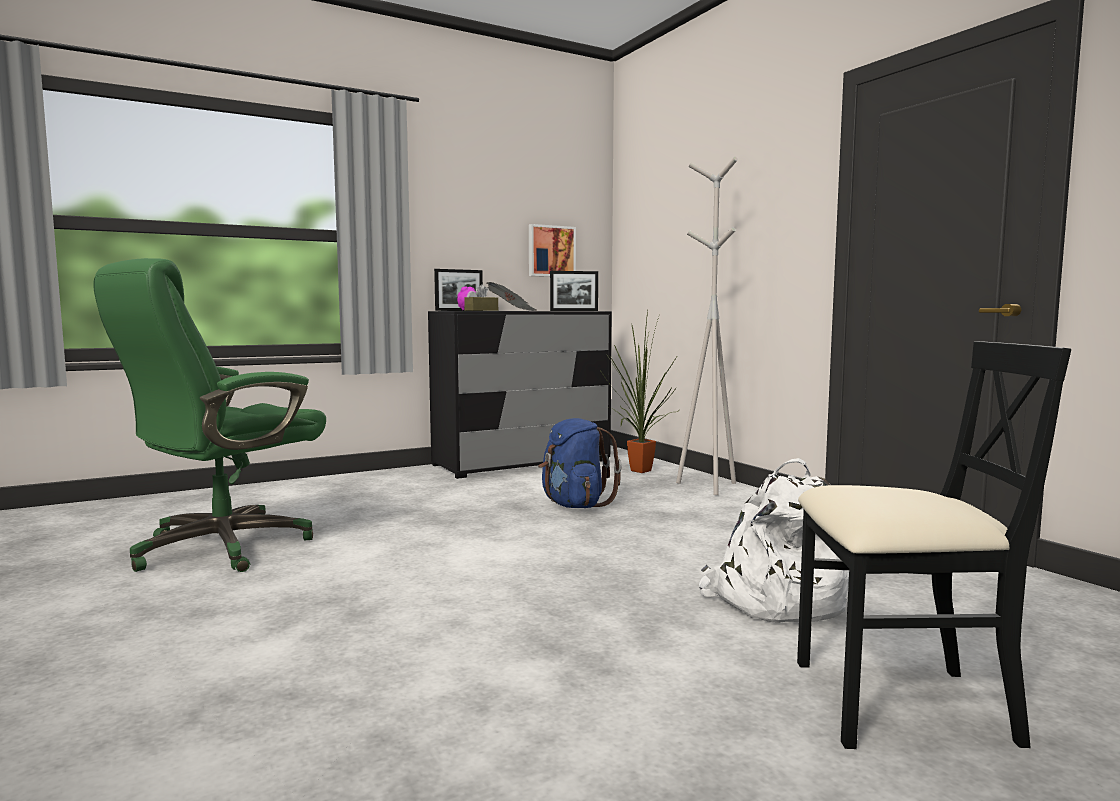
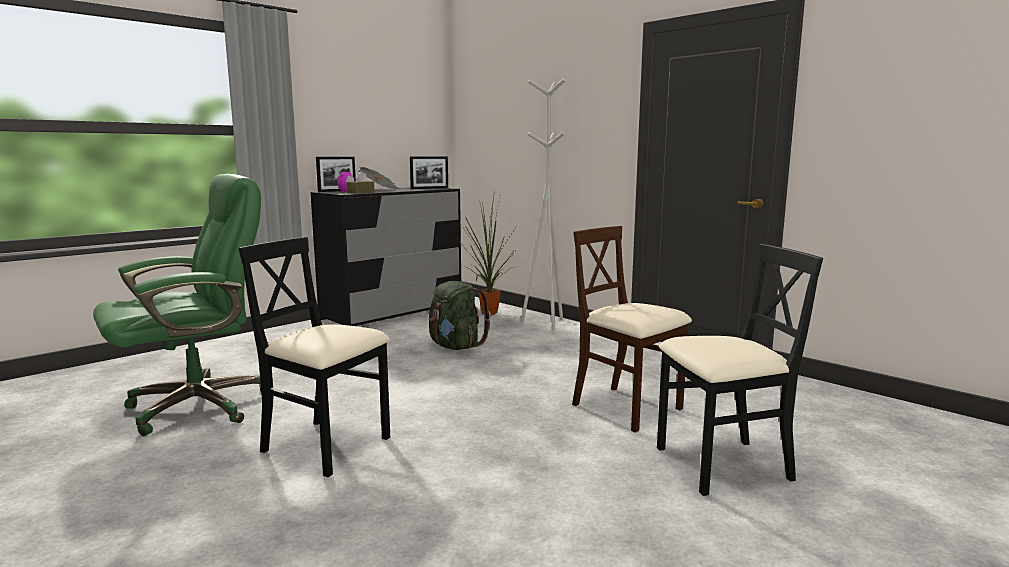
camera: 15 degrees left, 5 degrees up
green office chair [93,258,326,572] -> green office chair turned 150 degrees counterclockwise [93,174,261,436]
picture [529,224,576,277] -> none
blue backpack [538,418,622,508] -> green backpack [429,281,491,350]
white backpack [699,458,849,623] -> beige chair [572,226,692,433]
none -> black chair [238,237,390,477]

